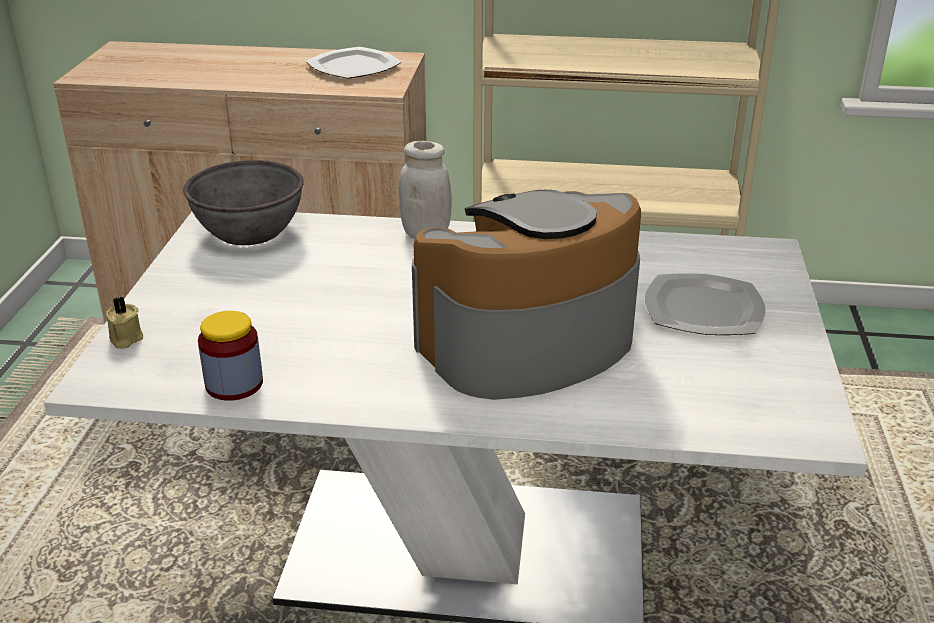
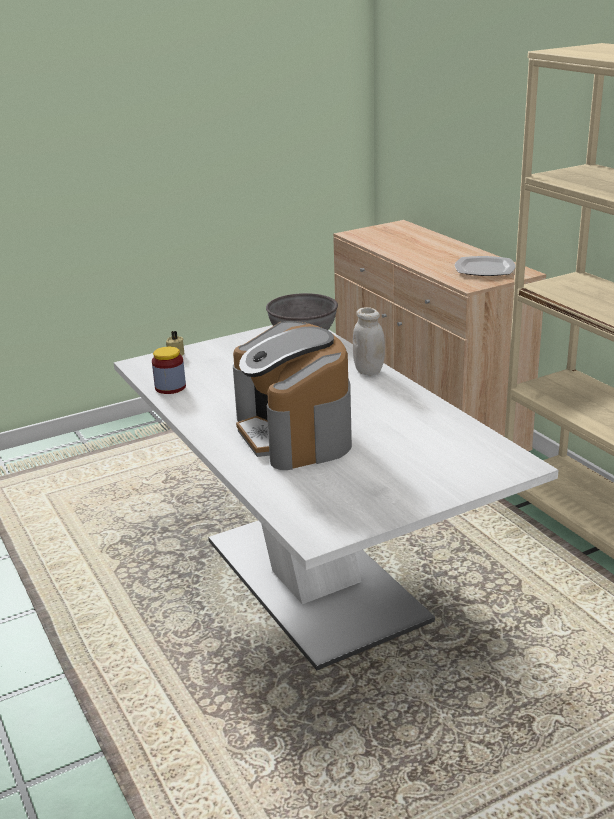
camera: 55 degrees right, 5 degrees down
coffee machine [412,190,641,400] -> coffee machine turned 135 degrees counterclockwise [233,321,352,470]
plate [645,273,766,335] -> none

